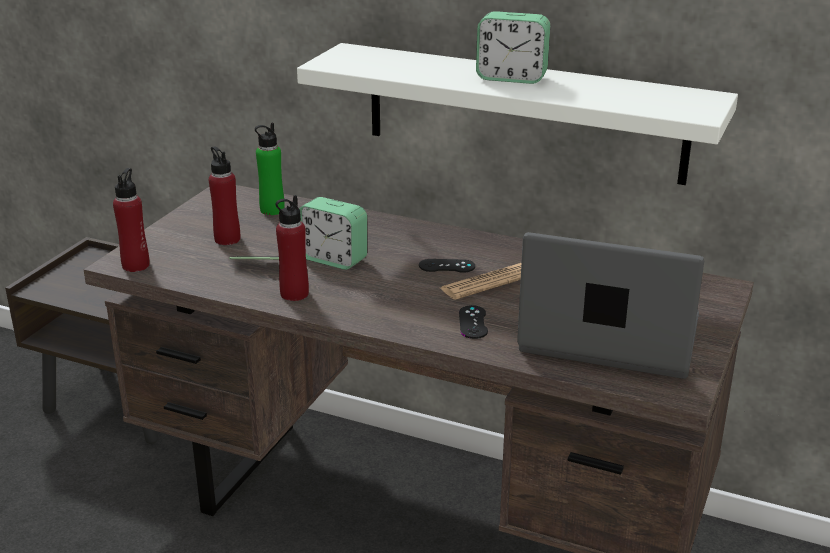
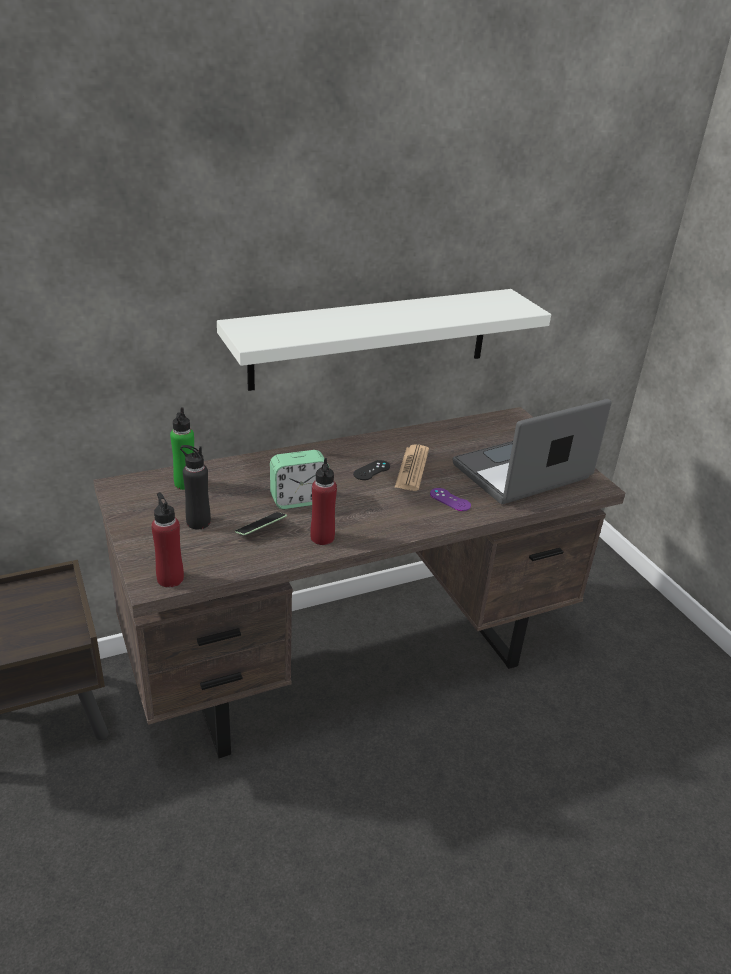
camera: 50 degrees left, 5 degrees up
red bottle [209,146,240,245] -> black bottle [180,445,211,529]
black game controller [459,305,488,339] -> purple game controller [430,488,471,511]
alarm clock [476,11,550,84] -> none

